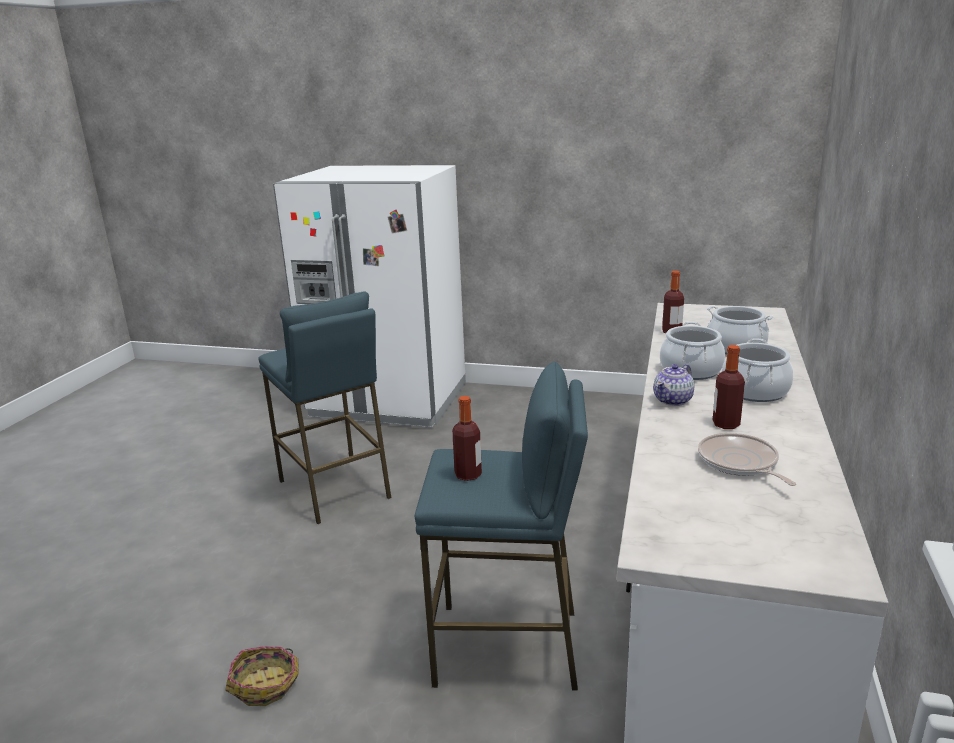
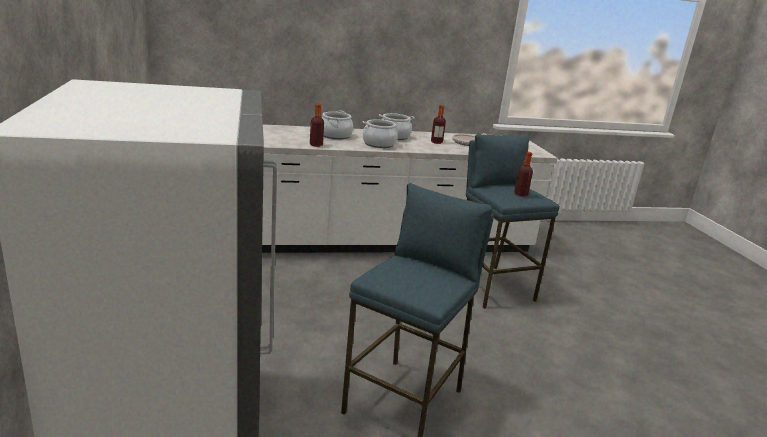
camera: 120 degrees left, 0 degrees up
basket [225,647,299,706] -> none
teapot [653,364,695,406] -> none

